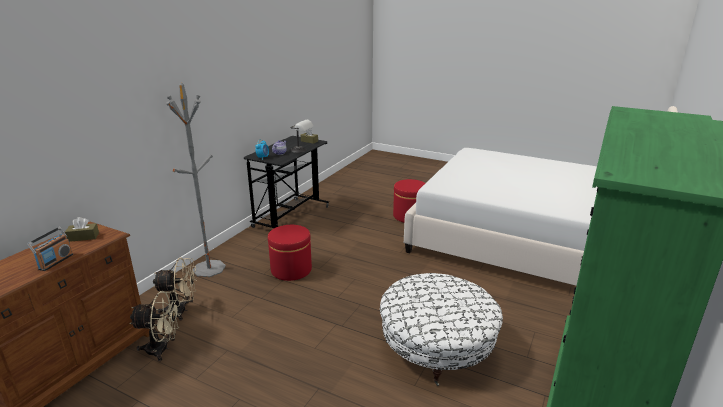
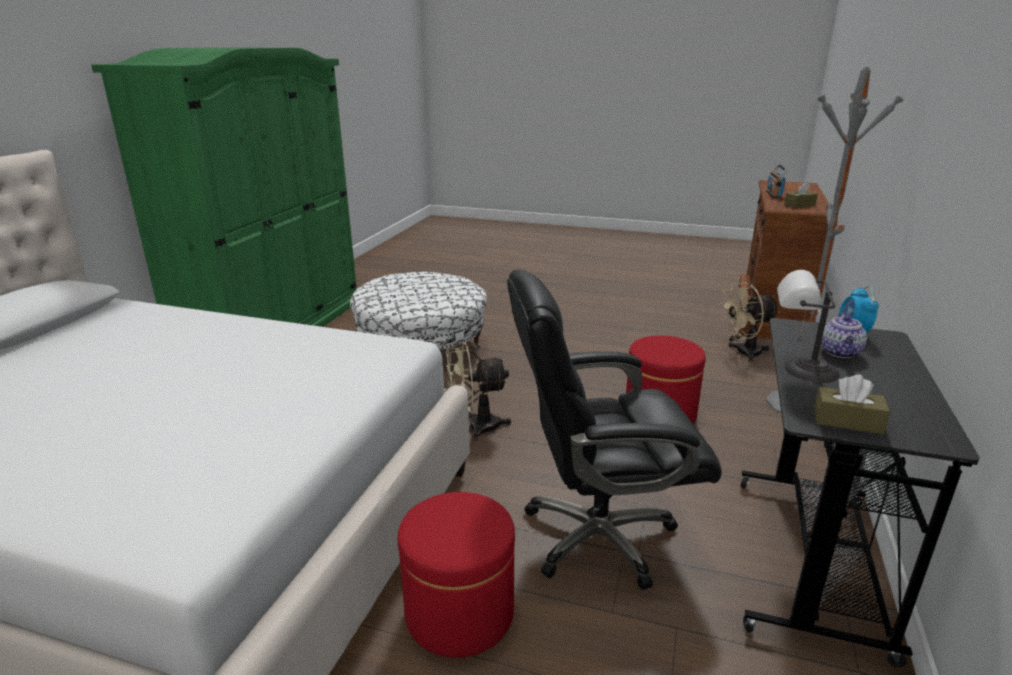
camera: 170 degrees right, 0 degrees up
beige fan [129,291,181,361] -> beige fan moved to [446,342,511,441]
none -> black office chair [507,269,722,590]

